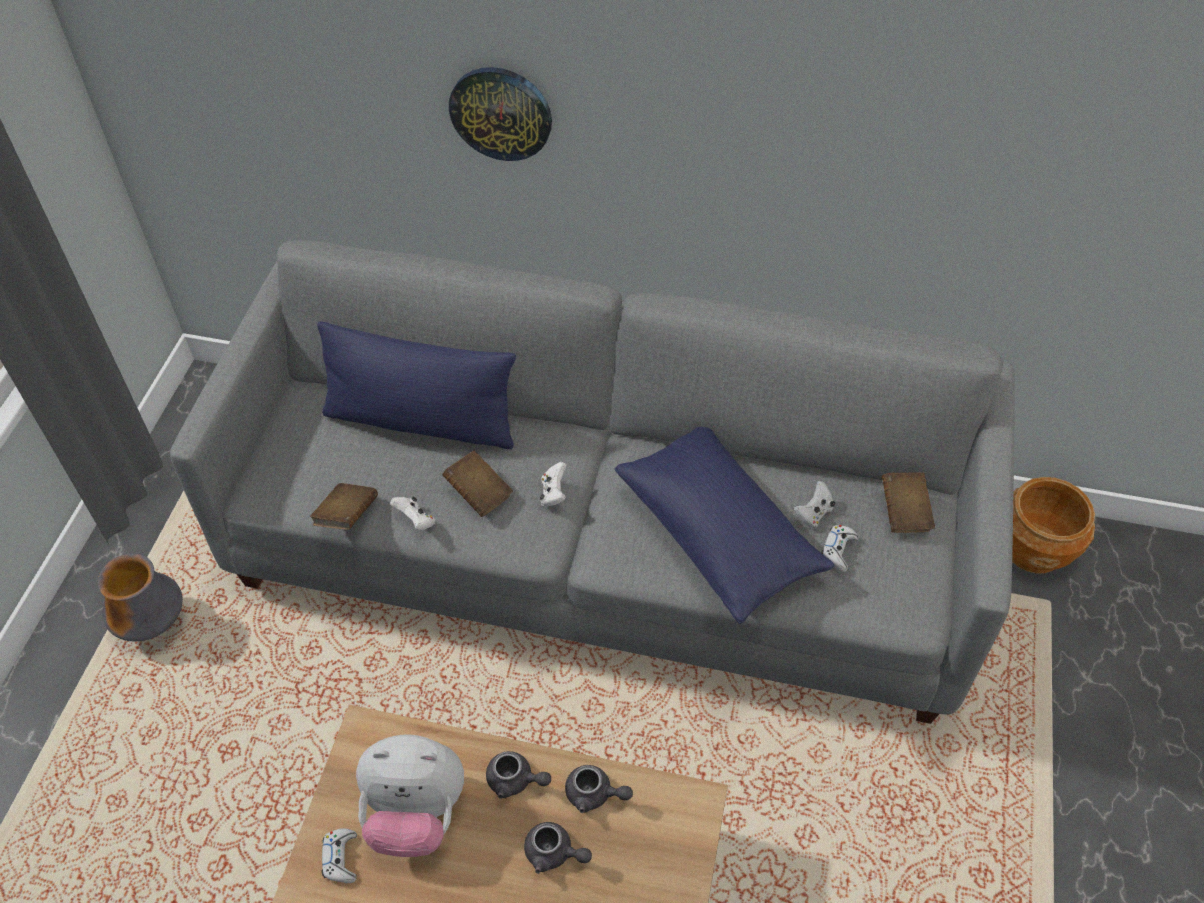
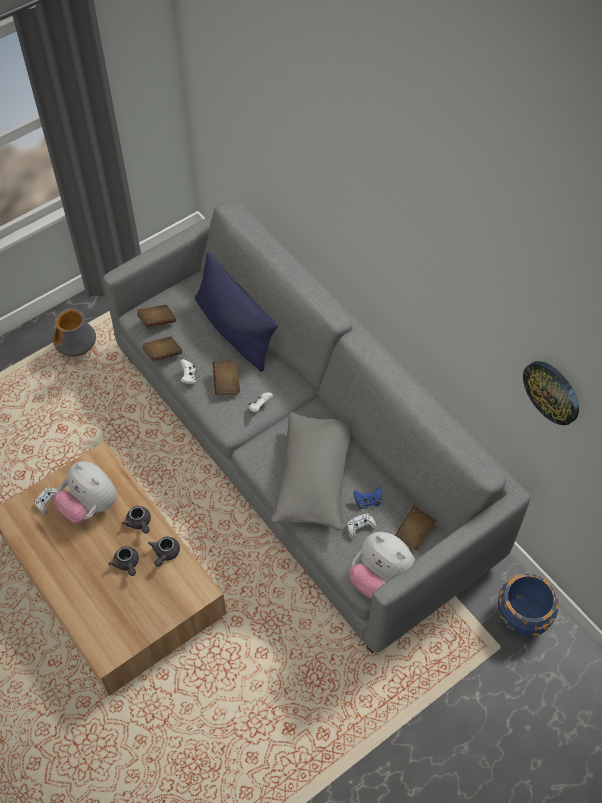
camera: 40 degrees right, 5 degrees up
wall clock [449,67,552,161] -> wall clock moved to [523,361,579,425]
grey teapot [565,765,633,813] -> grey teapot turned 45 degrees clockwise [148,536,180,567]
blue pillow [615,427,835,624] -> grey pillow [272,412,353,530]
white game controller [794,481,835,528] -> blue game controller [354,487,382,509]
brown planter [1012,477,1095,573] -> blue planter [498,573,559,635]
none -> brown book [137,305,176,327]
none -> plush toy [349,532,415,599]

